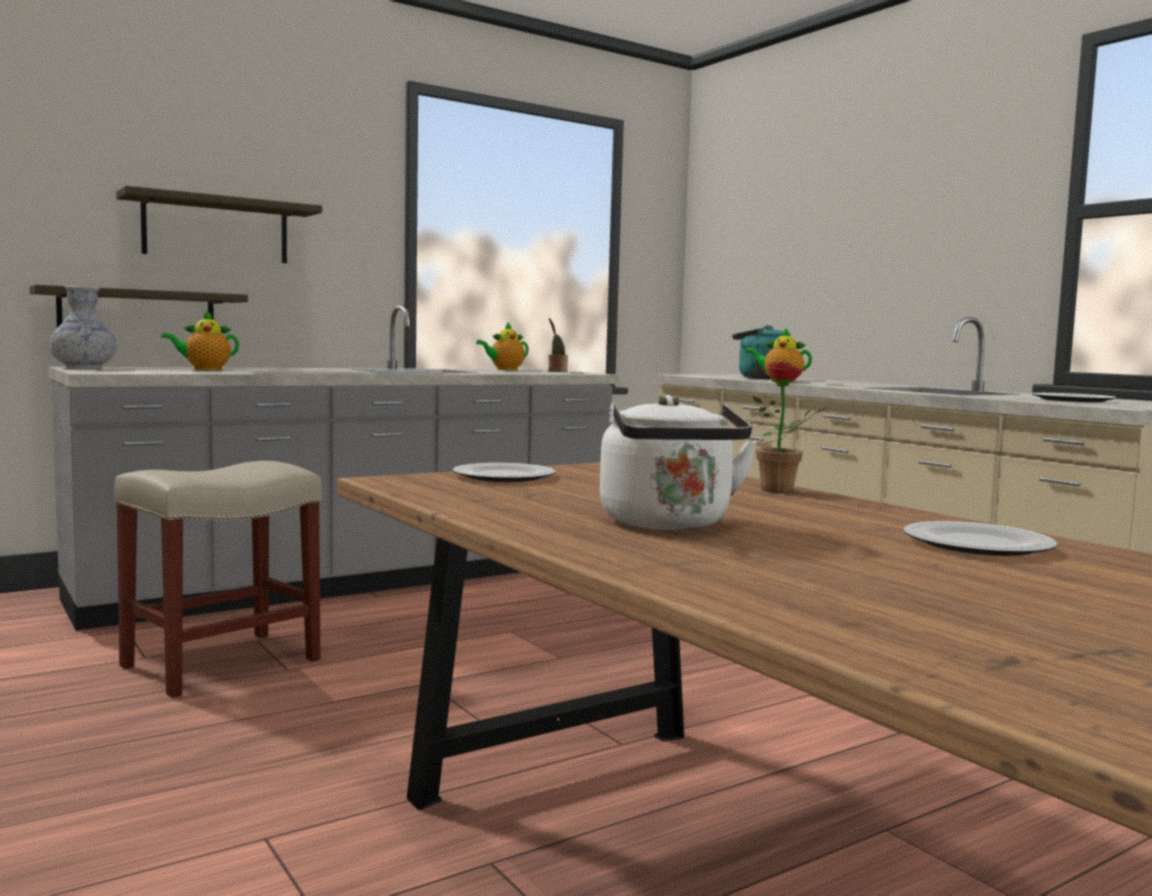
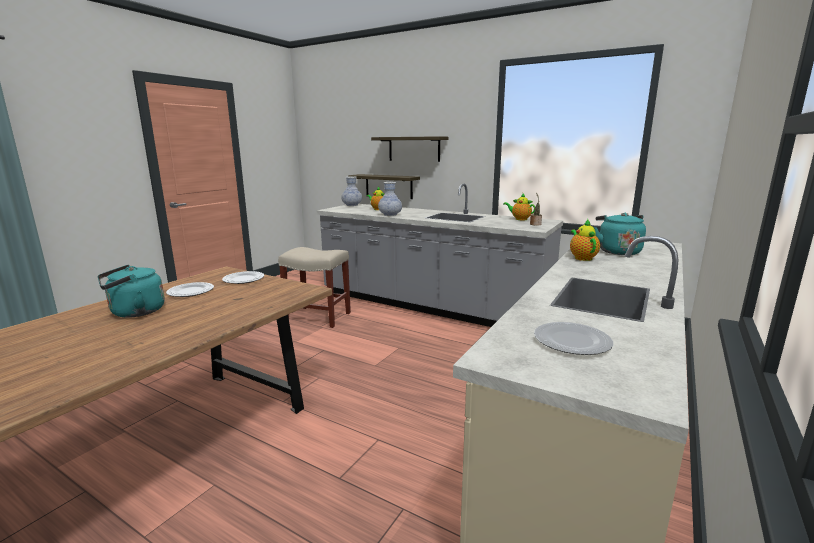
camera: 65 degrees right, 10 degrees up
white kettle [600,395,757,530] -> turquoise kettle [98,265,165,318]
potted plant [753,361,827,493] -> none
plate [903,521,1058,556] -> plate moved to [166,282,214,297]
none -> vase [378,182,402,216]

